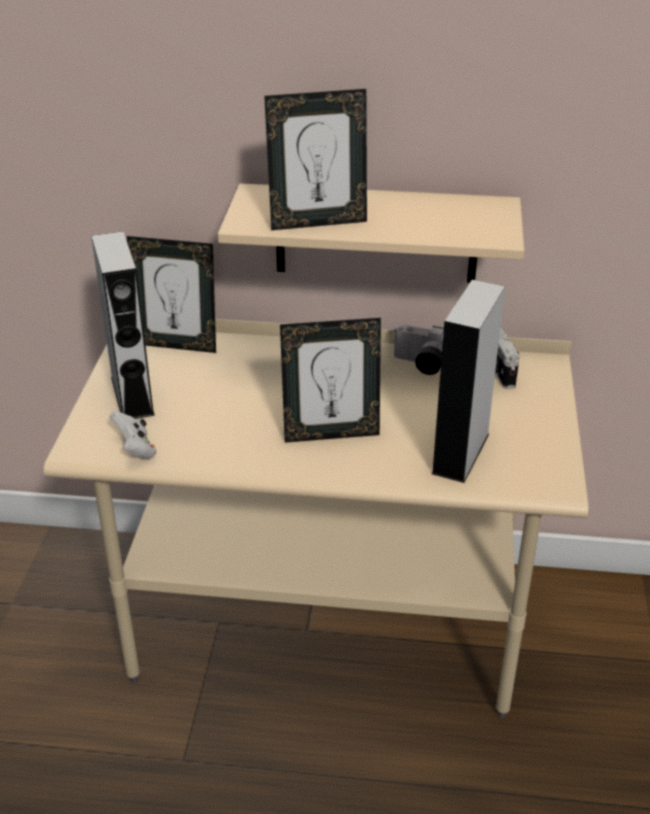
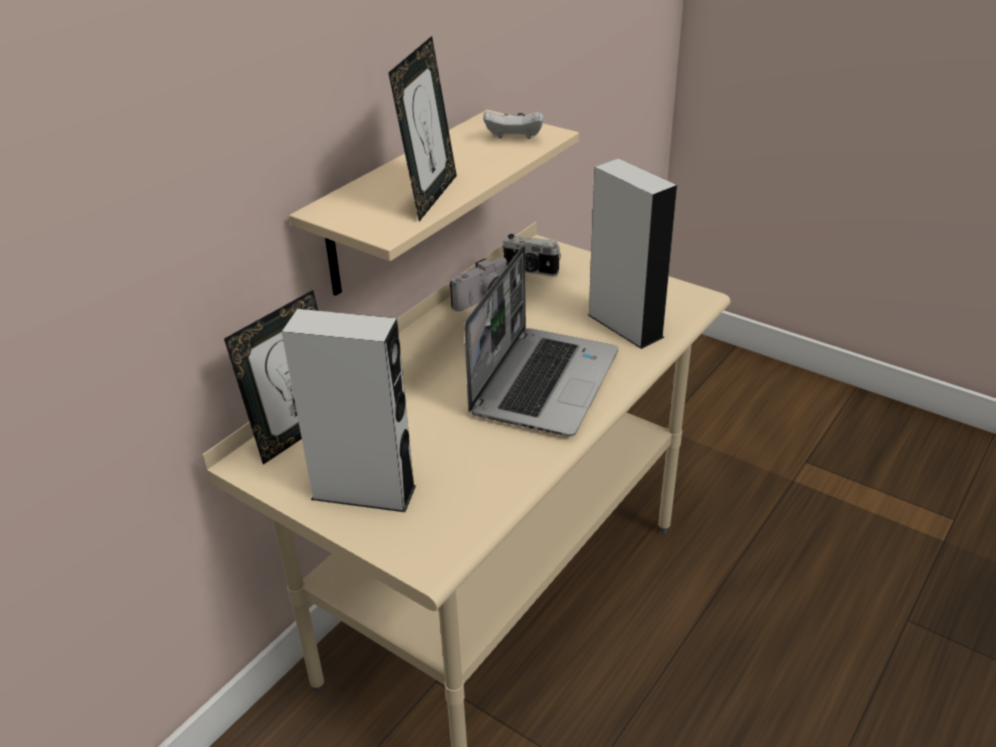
camera: 60 degrees left, 0 degrees up
white game controller [109,411,156,459] -> white game controller moved to [483,111,544,139]
picture frame [280,318,381,443] -> laptop [464,246,619,436]

